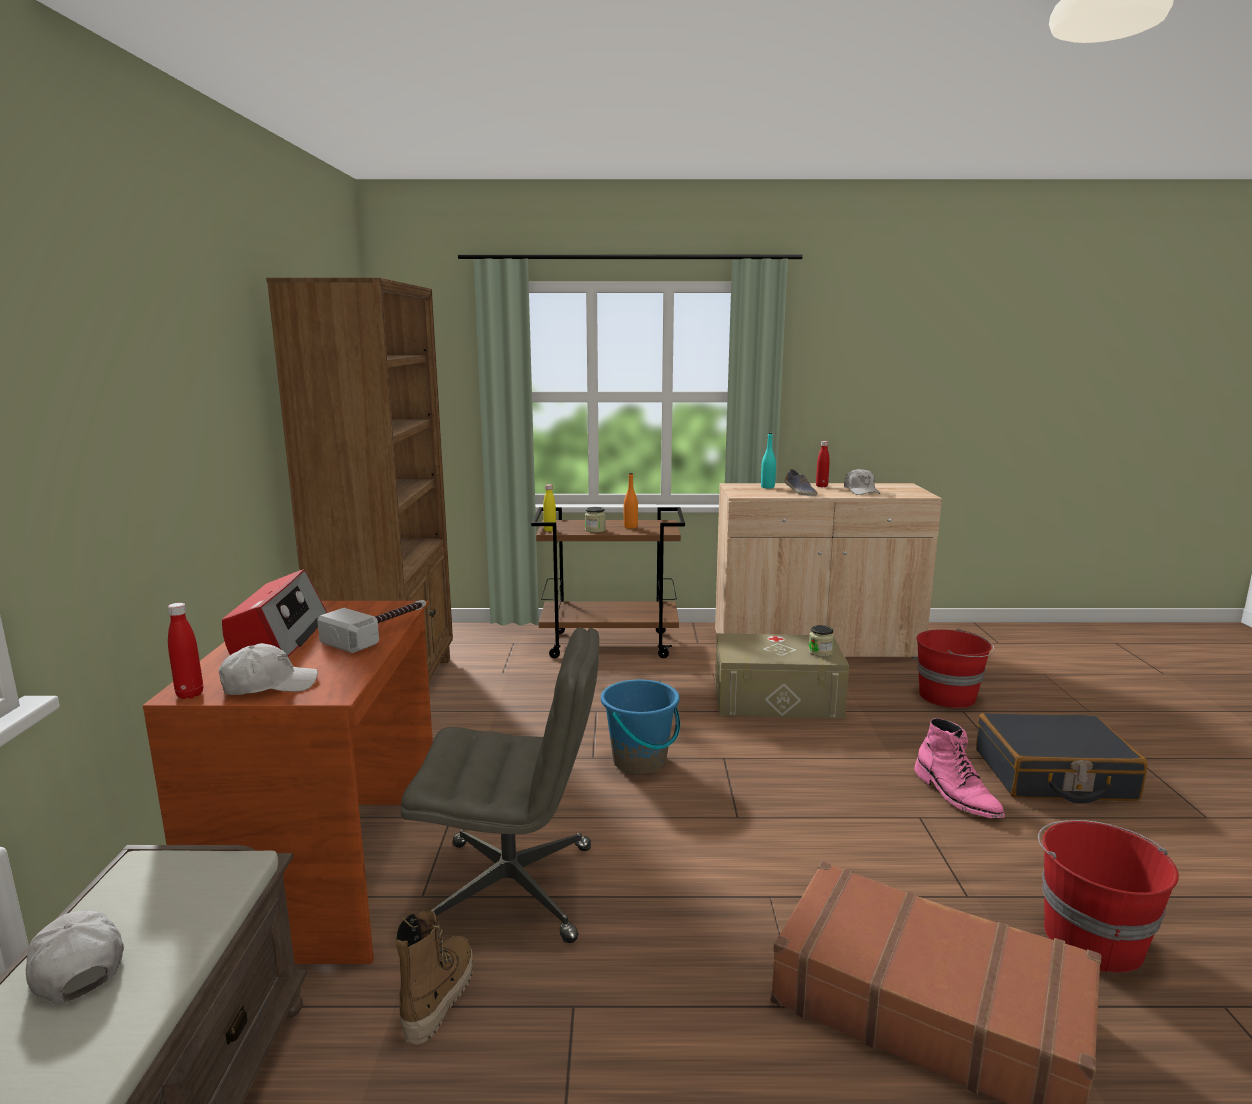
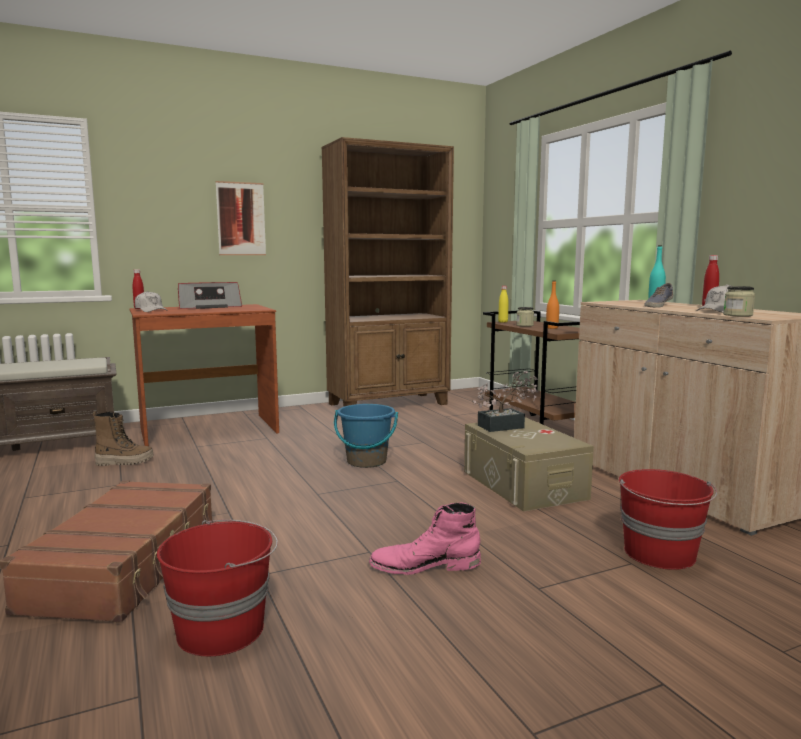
camera: 65 degrees right, 5 degrees down
white cap [26,911,124,1003] -> none
hammer [317,600,426,653] -> none
grey office chair [401,628,599,943] -> none
jar [809,625,834,657] -> jar moved to [723,286,755,317]
pink boot [914,718,1005,818] -> pink boot turned 45 degrees clockwise [369,502,481,575]
black suitcase [976,713,1147,804] -> none
none -> picture [216,181,266,255]
none -> potted plant [473,371,538,432]

